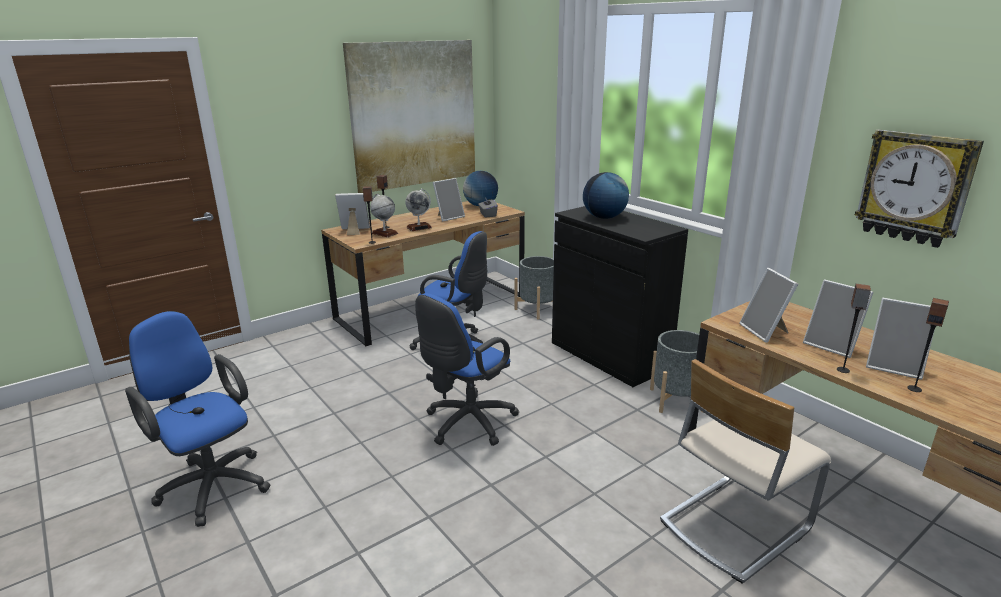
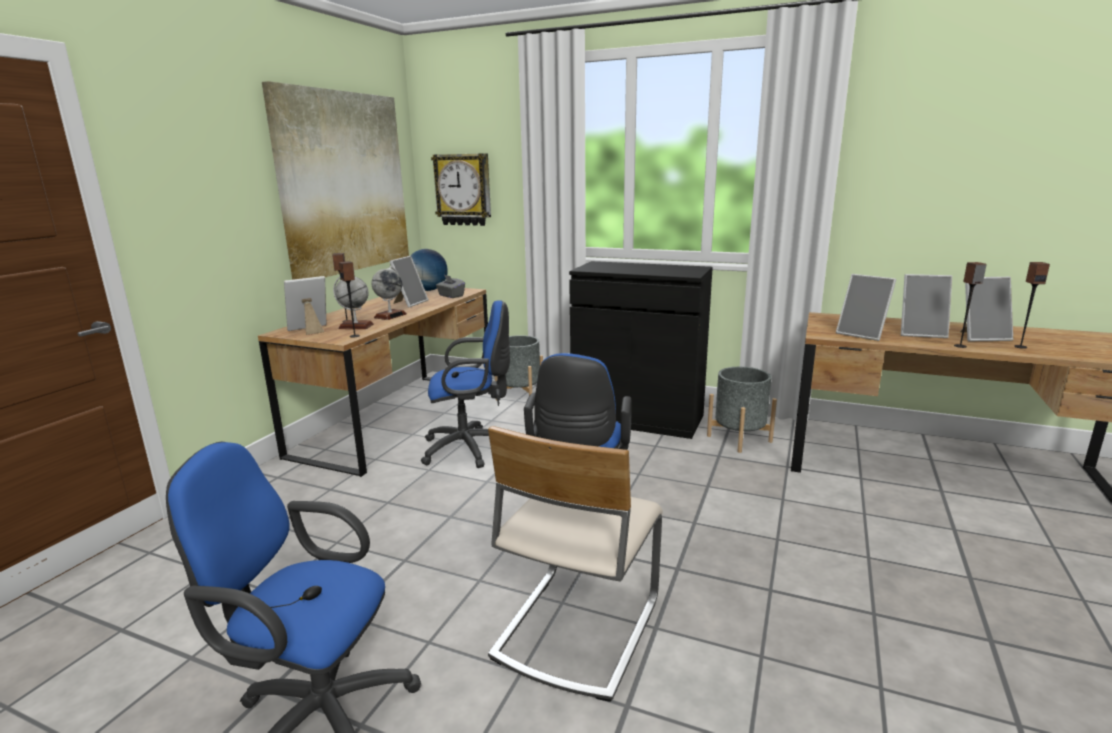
camera: 30 degrees left, 5 degrees down
globe [583,172,629,219] -> none
beige chair [660,359,831,583] -> beige chair moved to [488,426,663,702]
wall clock [855,129,984,248] -> wall clock moved to [431,153,491,226]

